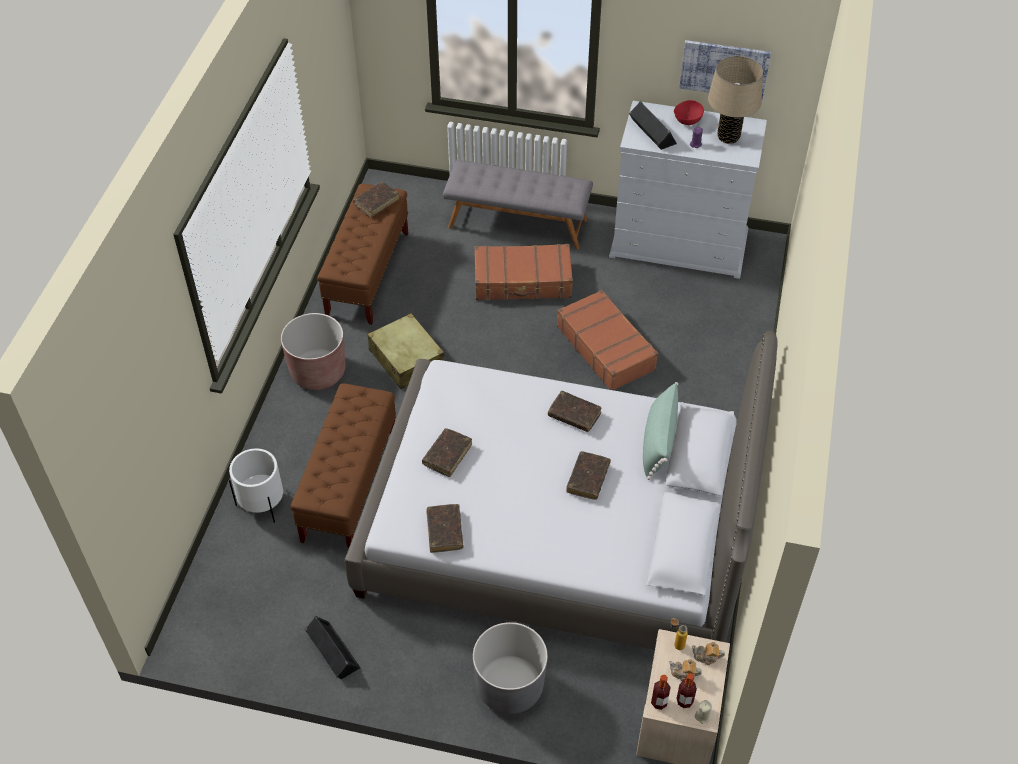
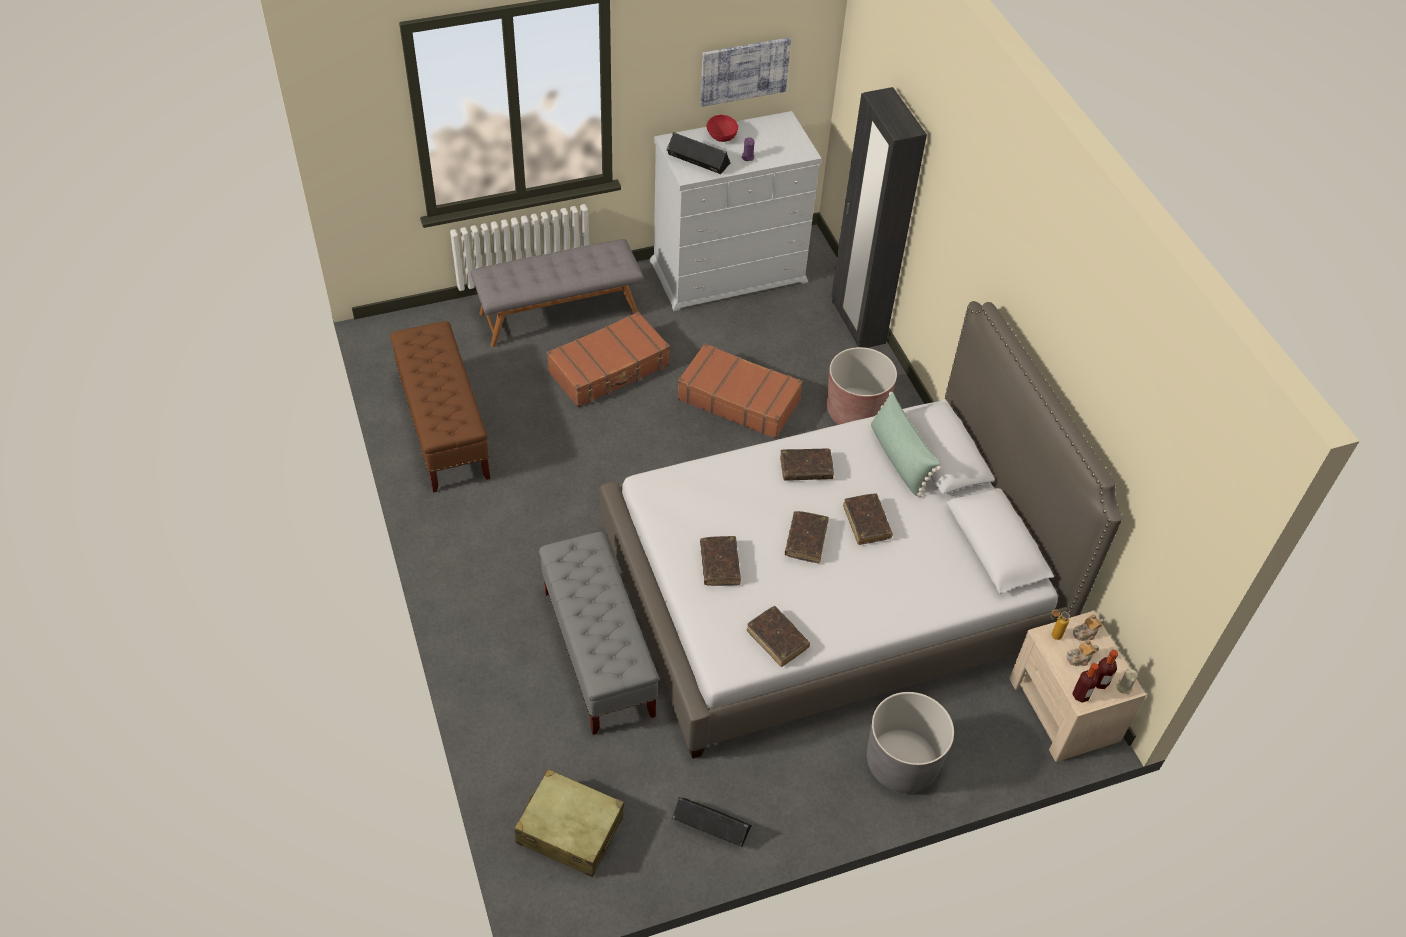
camera: 35 degrees left, 0 degrees up
white planter [229,448,283,523] -> none
brown planter [281,313,345,390] -> brown planter moved to [827,347,897,425]
brown bench [290,383,396,549] -> grey bench [539,532,660,735]
brown book [353,182,399,217] -> brown book moved to [785,511,829,563]
beige suitcase [367,313,444,389] -> beige suitcase moved to [514,769,624,877]
beige table lamp [708,56,763,144] -> none
none -> black wardrobe [831,87,927,348]

